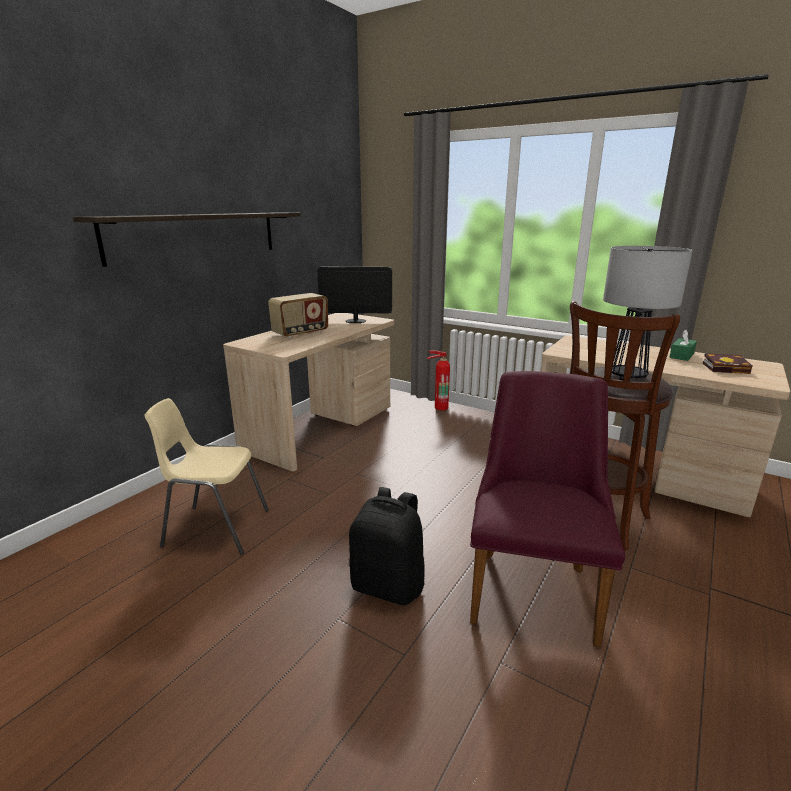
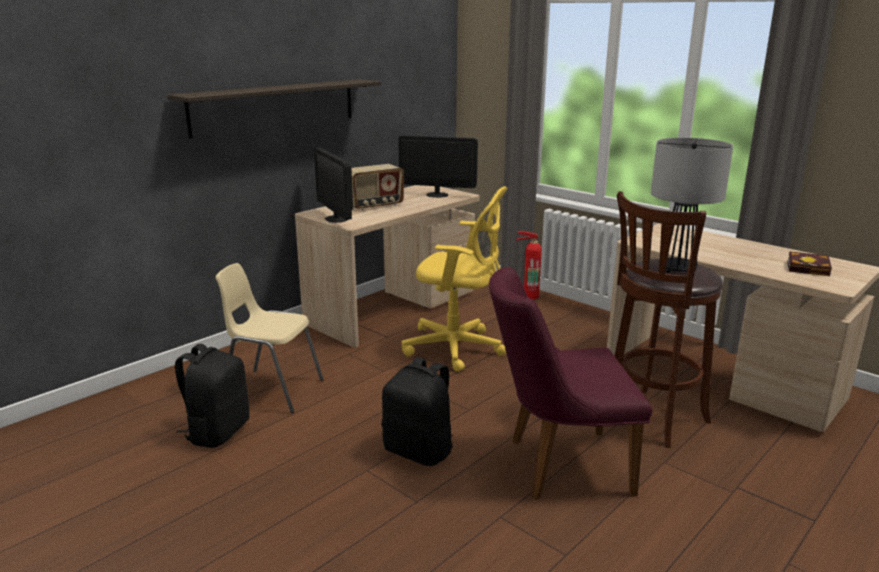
camera: 10 degrees right, 0 degrees up
purple chair [470,371,625,647] -> purple chair turned 120 degrees counterclockwise [489,267,652,499]
green tissue box [669,330,697,361] -> none
none -> black backpack [175,344,249,448]
none -> monitor [314,148,353,223]
none -> yellow office chair [401,186,508,372]

